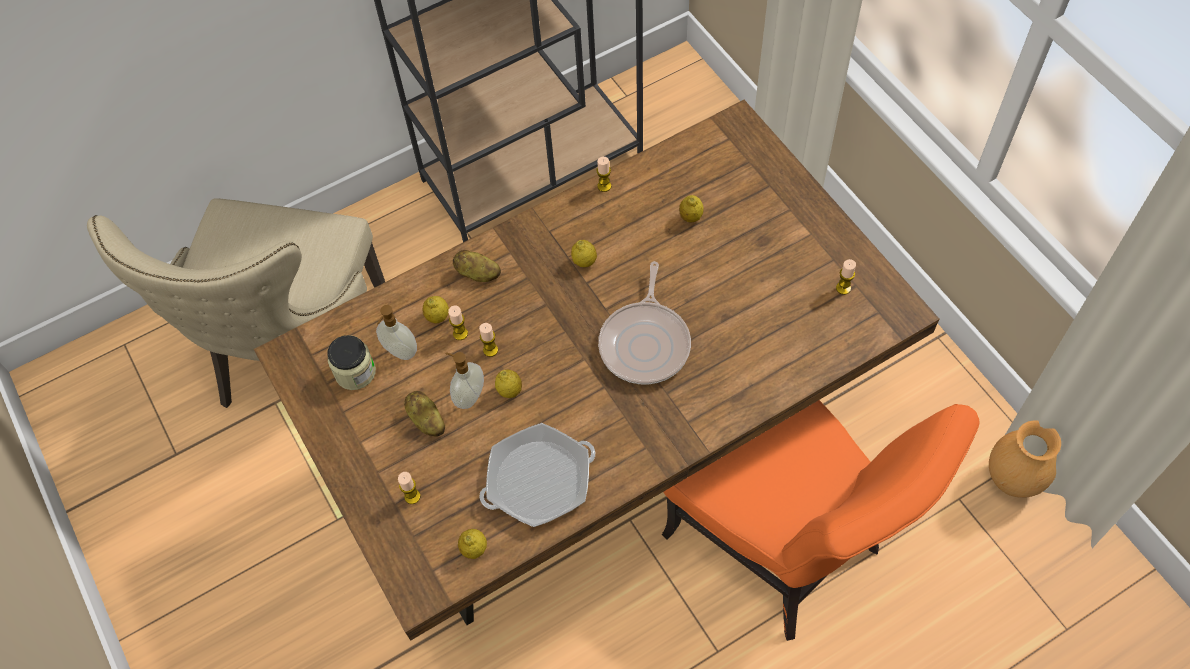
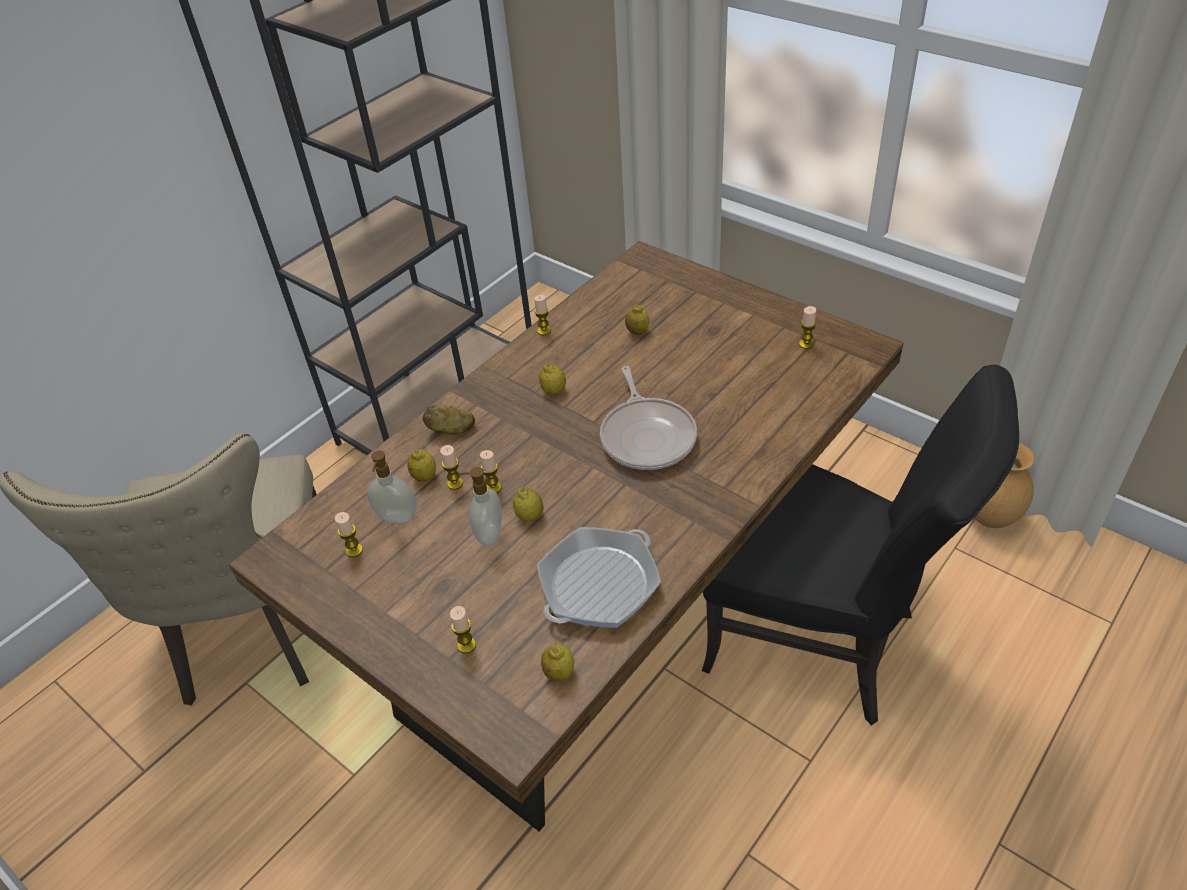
camera: 20 degrees left, 15 degrees down
jar [327,335,376,390] -> candle [335,512,363,557]
potato [404,391,445,437] -> none
orange chair [662,400,979,641] -> black chair [702,365,1019,726]

